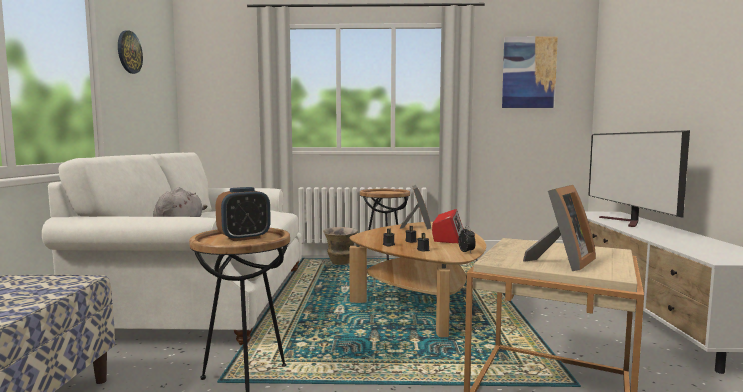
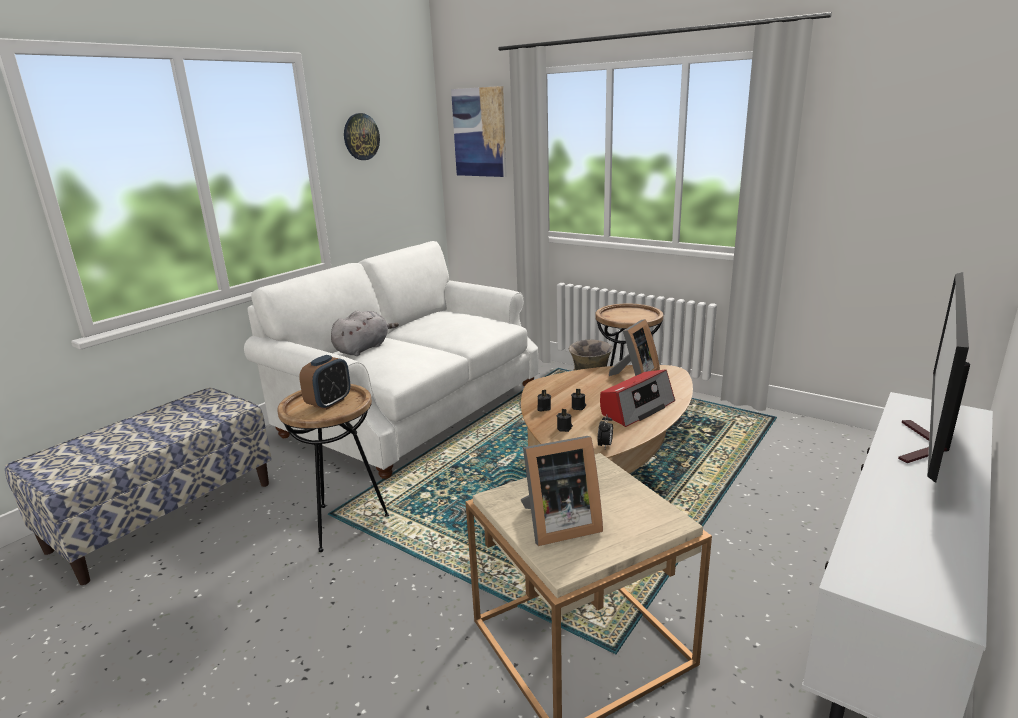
camera: 35 degrees right, 15 degrees up
alarm clock [216,187,271,241] -> alarm clock turned 60 degrees counterclockwise [299,355,351,410]
picture [502,36,558,108] -> picture moved to [451,86,507,177]

